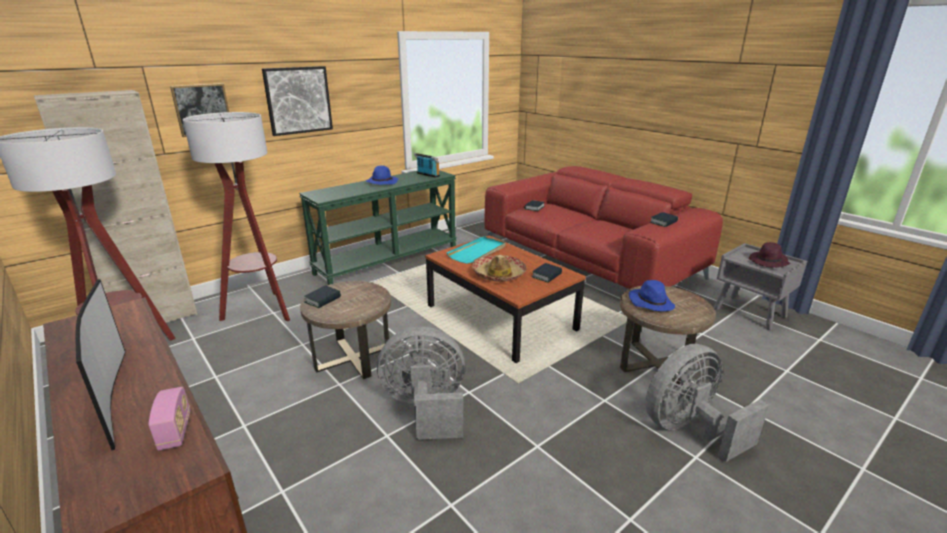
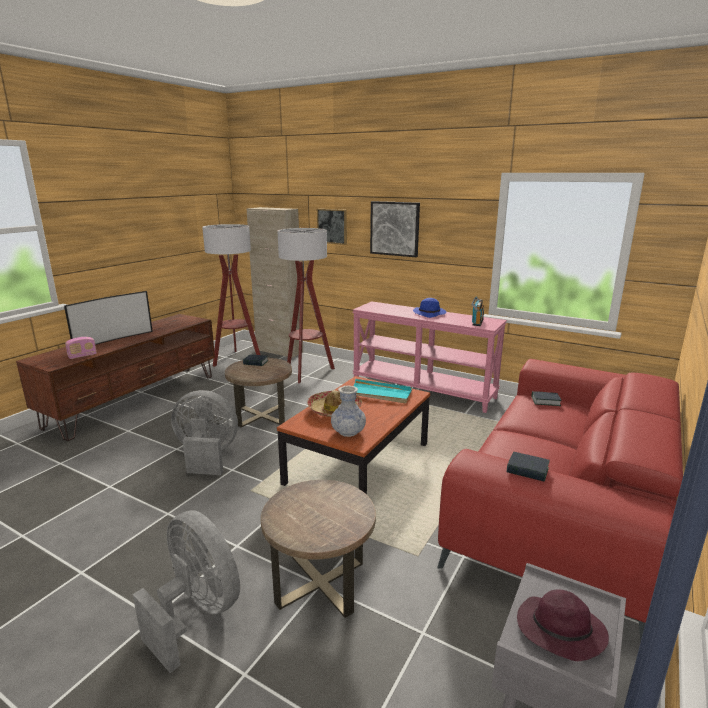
camera: 70 degrees right, 5 degrees down
green console table [299,170,457,285] -> pink console table [352,301,507,413]
grey fan [377,327,465,440] -> grey fan turned 60 degrees counterclockwise [171,390,238,475]
book [532,263,562,283] -> vase [331,386,366,437]
blue hat [629,280,675,311] -> none

